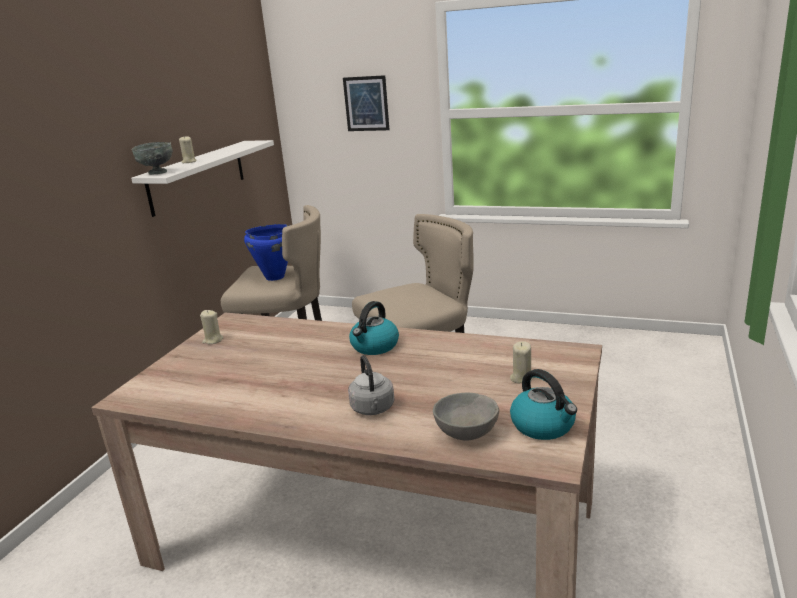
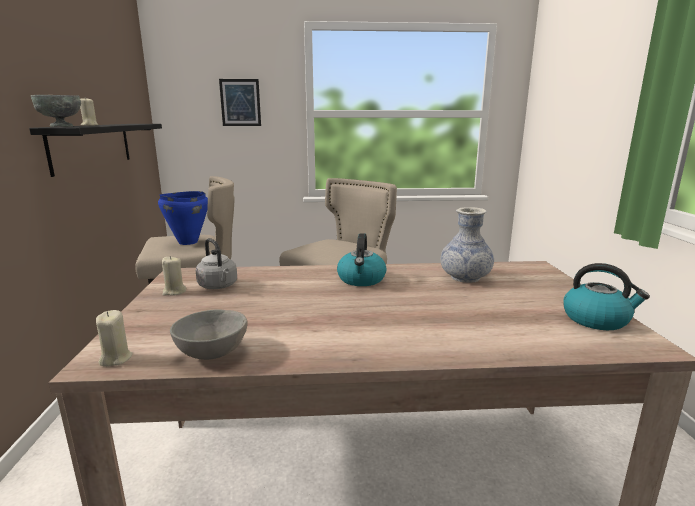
camera: 25 degrees left, 5 degrees down
white shelf [131,140,274,217] -> black shelf [29,124,162,177]
grey kettle [348,355,395,415] -> grey kettle moved to [196,238,237,289]
grey bowl [433,393,499,440] -> grey bowl moved to [170,309,248,360]
beige candle [510,341,533,384] -> beige candle moved to [96,310,133,367]
none -> vase [441,207,494,283]

